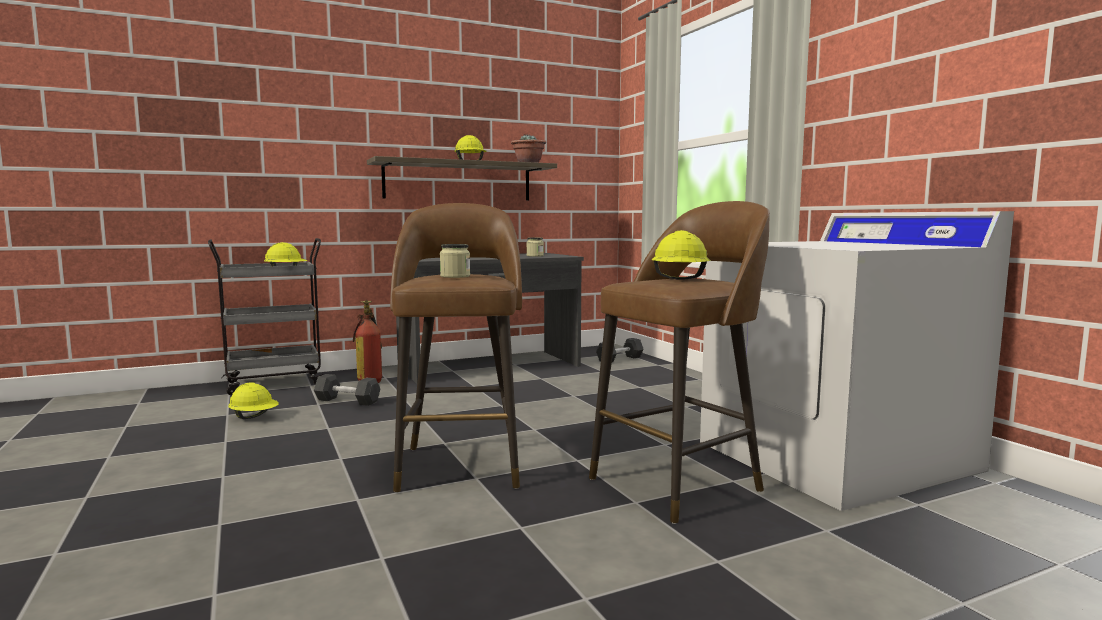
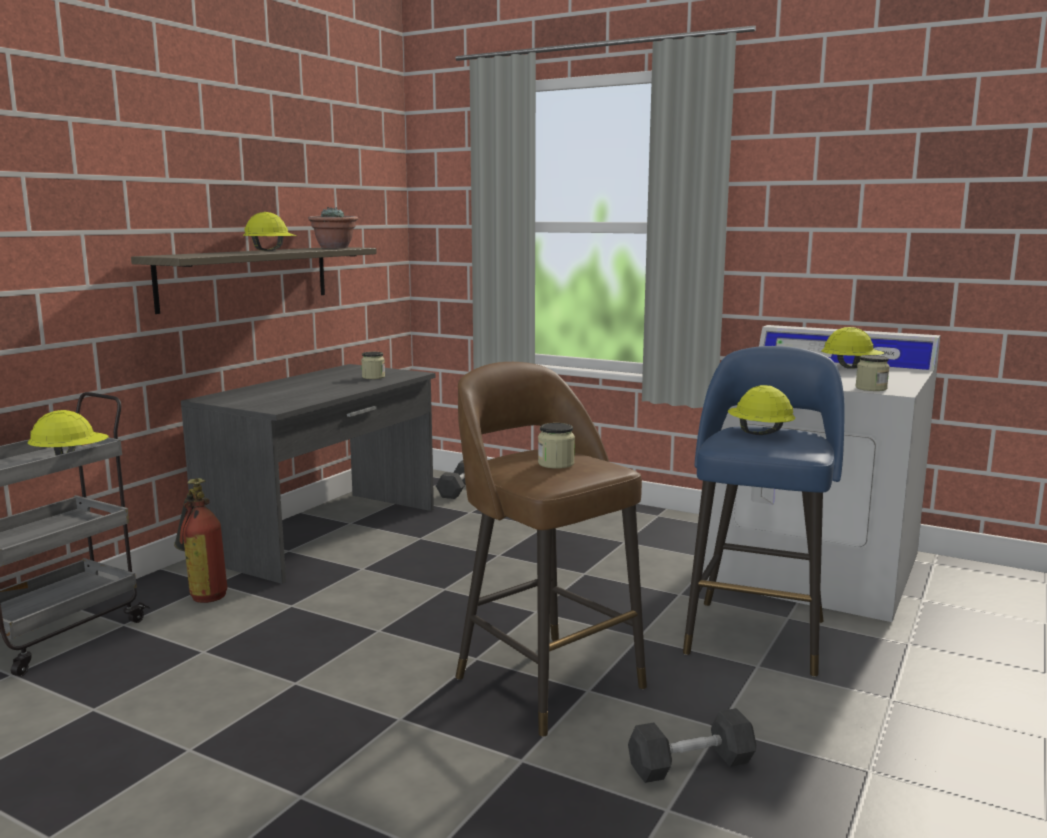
camera: 35 degrees left, 5 degrees up
yellow hard hat [228,382,279,419] -> yellow hard hat moved to [821,327,884,368]
grey dumbbell [314,374,380,406] -> grey dumbbell moved to [628,708,756,783]
brown stool [589,201,770,524] -> blue stool [683,346,844,677]
none -> jar [855,355,890,391]

